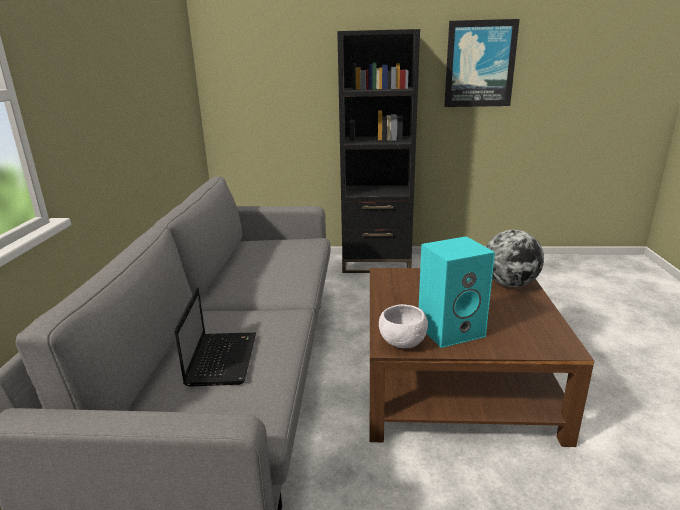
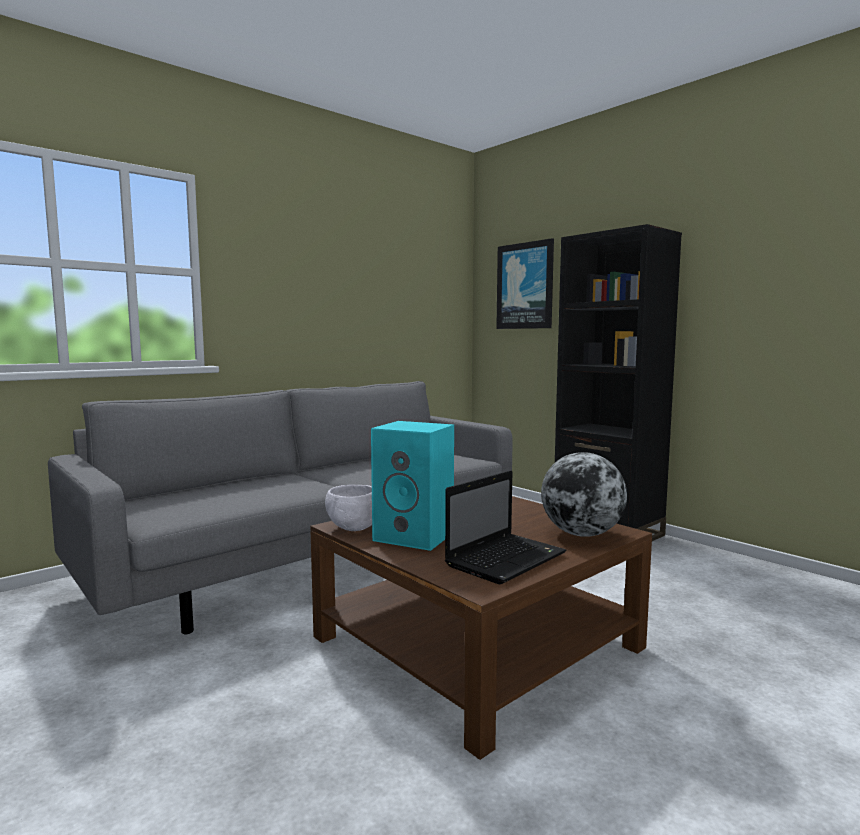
camera: 45 degrees right, 15 degrees down
laptop [174,287,256,386] -> laptop moved to [445,470,567,584]
picture [444,19,520,107] -> picture moved to [496,238,554,329]

